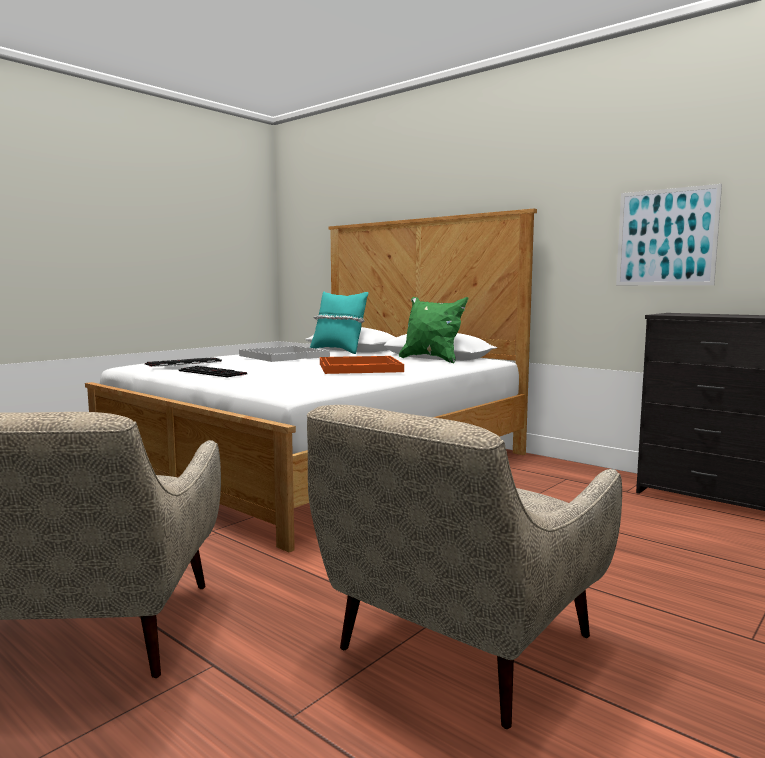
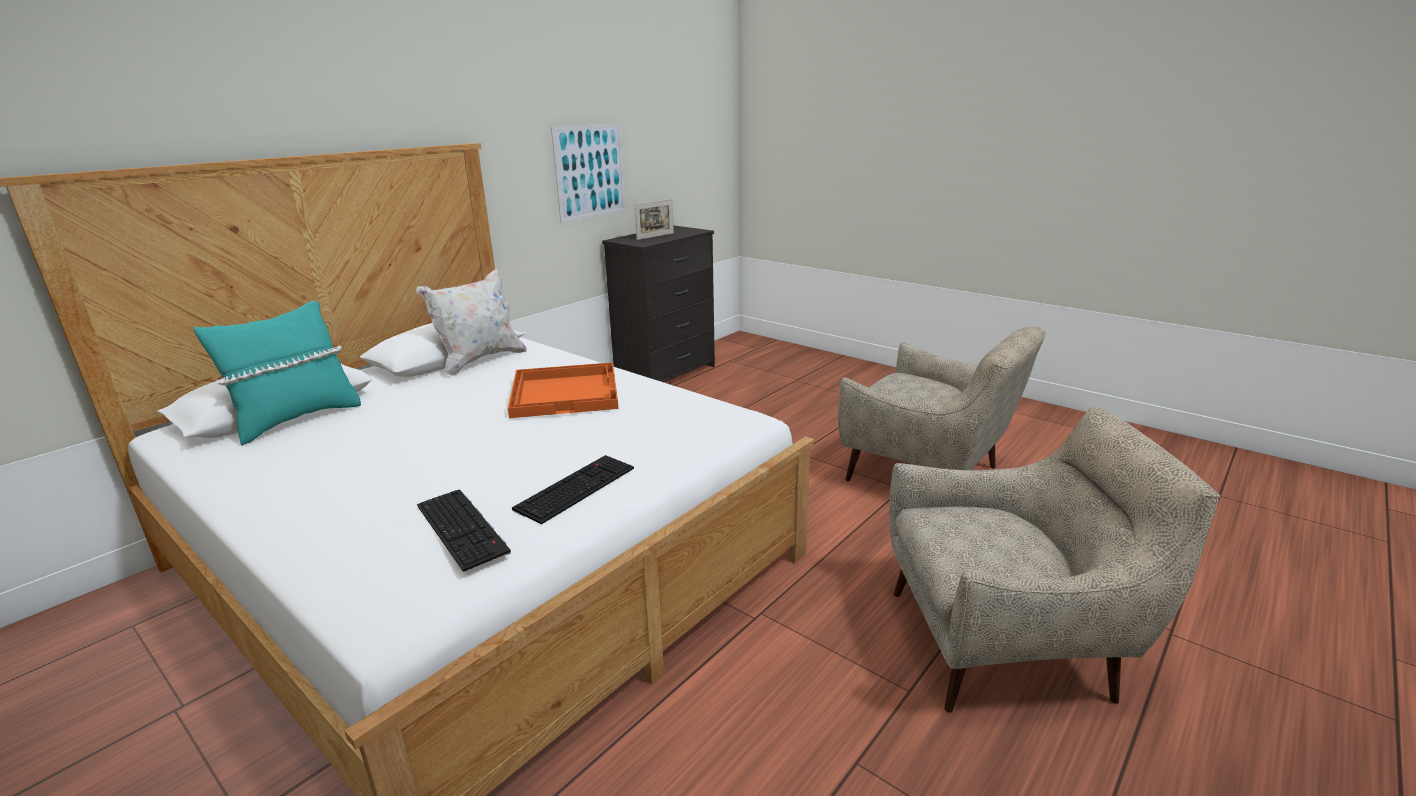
camera: 90 degrees left, 15 degrees up
white tray [239,346,330,362] -> none
green pillow [399,297,469,363] -> white pillow [416,268,527,375]
none -> picture frame [635,199,674,240]

